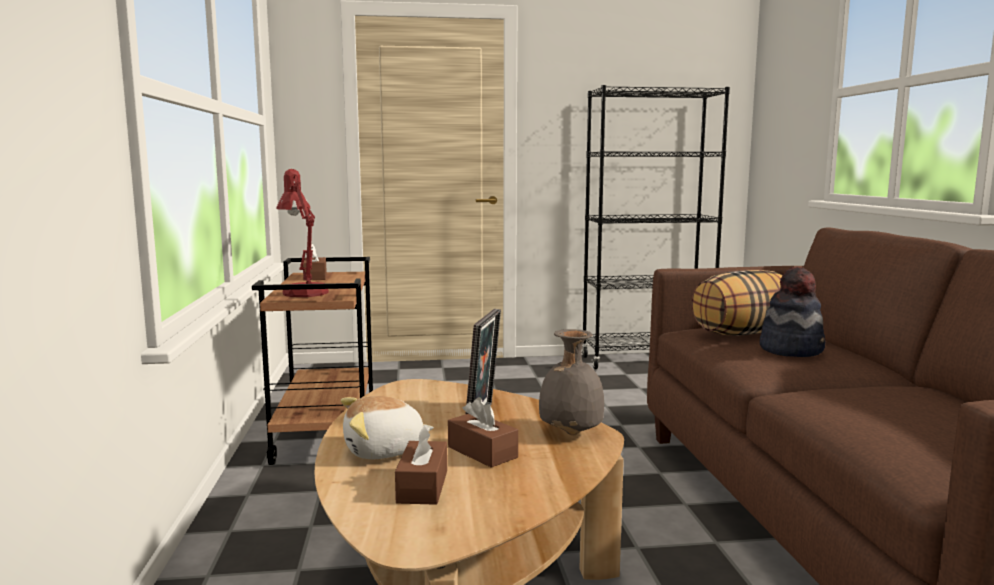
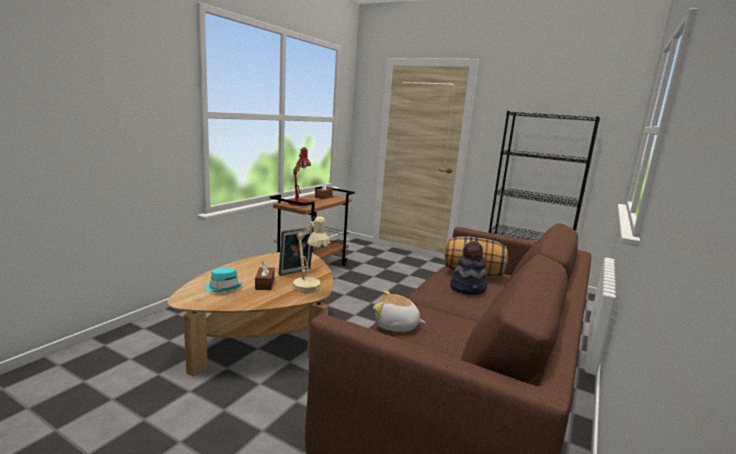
camera: 35 degrees right, 5 degrees up
plush toy [341,396,434,459] -> plush toy moved to [373,291,426,332]
brown tissue box [395,425,447,505] -> turquoise hat [205,268,242,292]
grey vase [539,329,604,435] -> beige table lamp [292,216,330,293]

